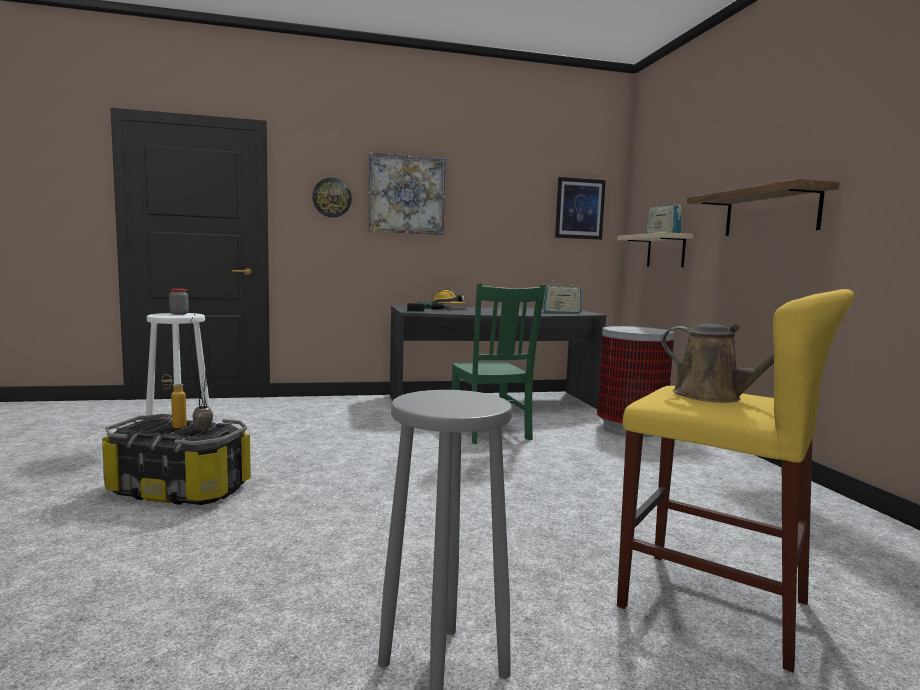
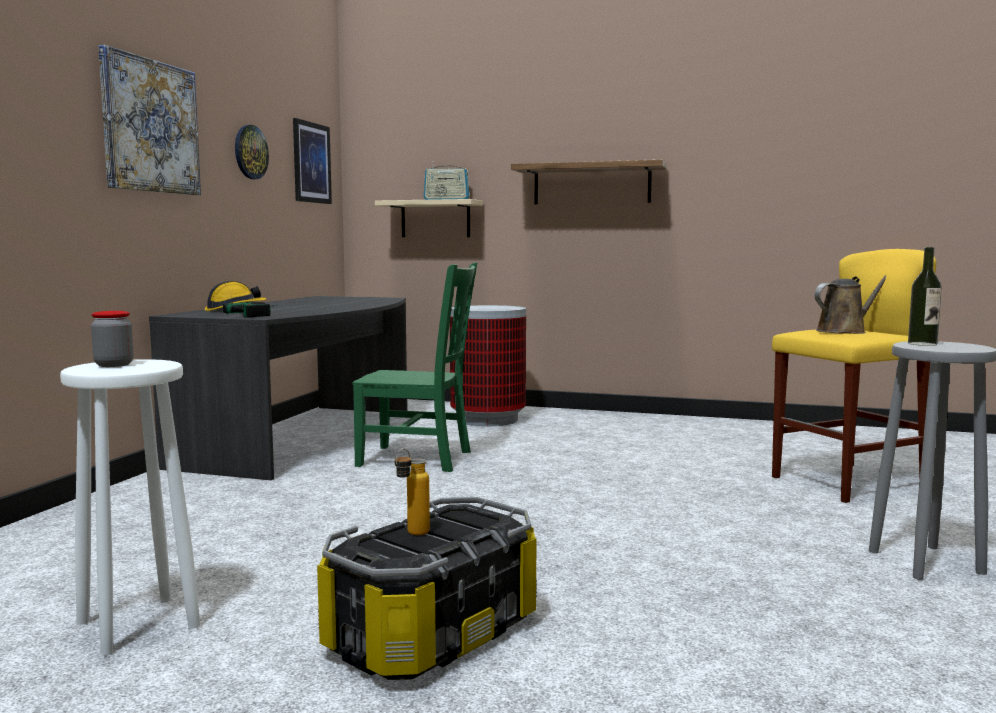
camera: 60 degrees left, 0 degrees up
potted plant [181,316,213,432] -> none
wall clock [312,178,352,218] -> wall clock moved to [235,125,269,179]
radio [543,280,581,313] -> none
none -> bottle [908,247,942,346]

